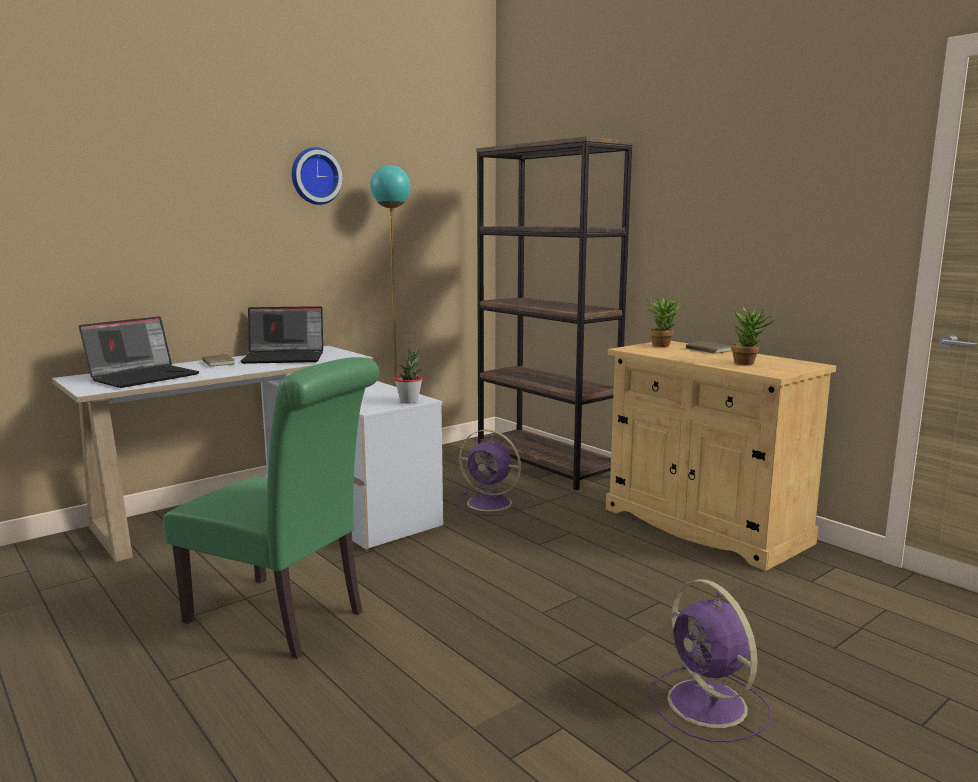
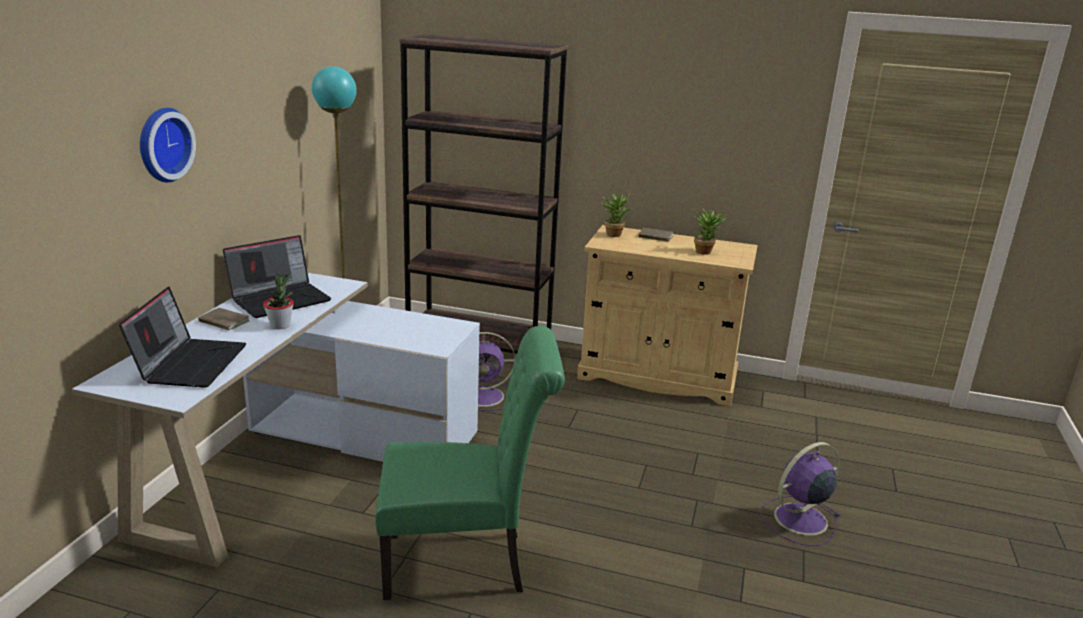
camera: 35 degrees left, 10 degrees up
wall clock [292,147,342,205] -> wall clock moved to [140,108,196,182]
potted plant [395,349,422,404] -> potted plant moved to [263,273,294,329]
purple fan [650,579,772,742] -> purple fan turned 120 degrees clockwise [760,442,841,546]

